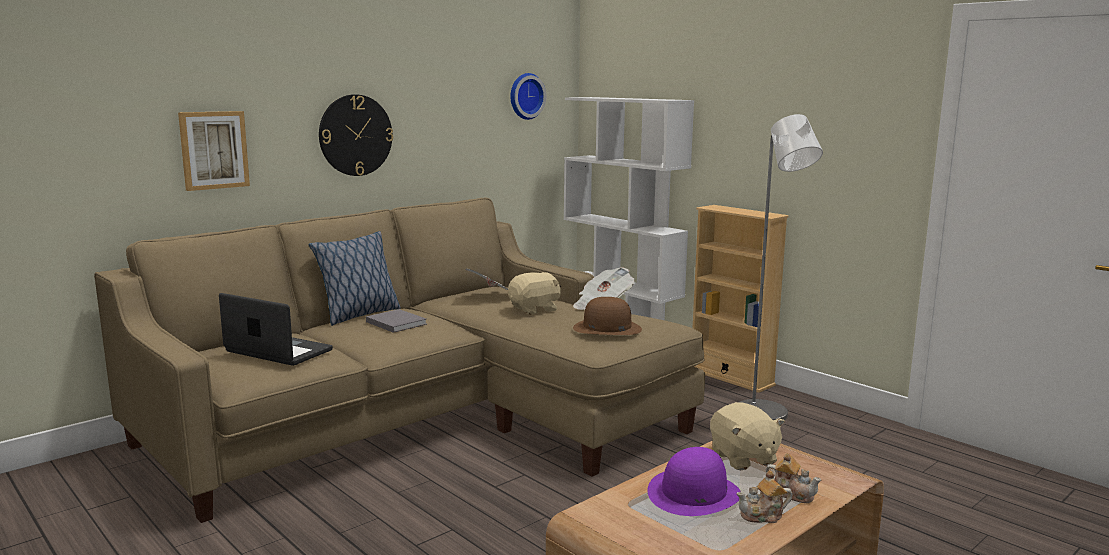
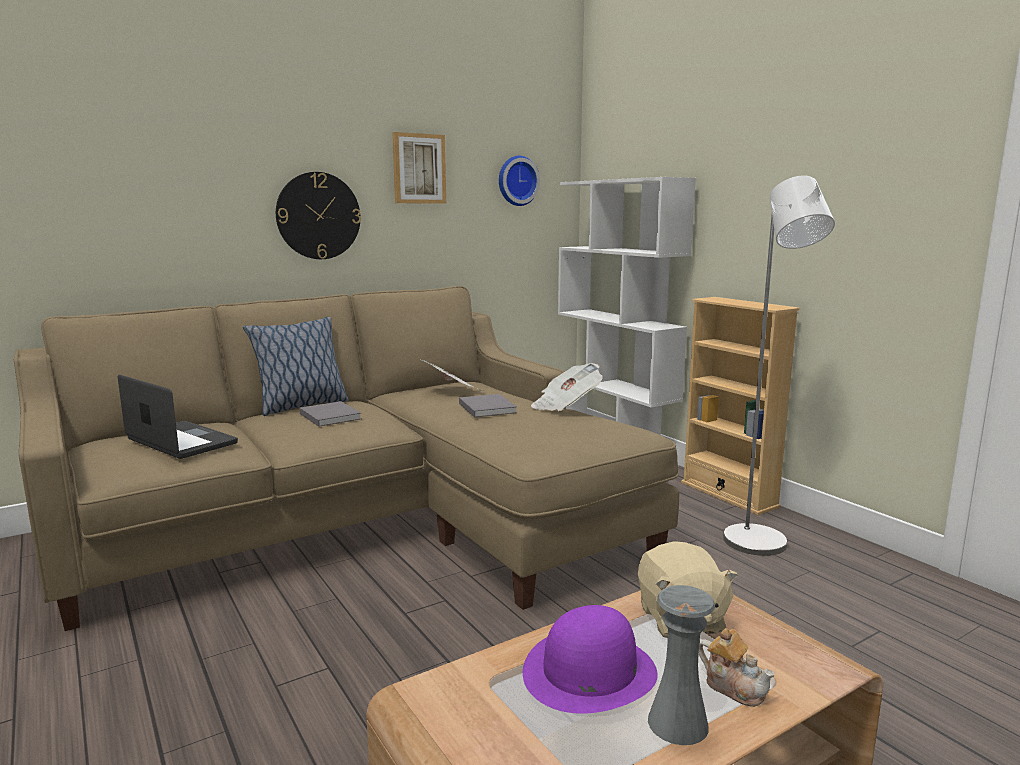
camera: 10 degrees right, 0 degrees up
picture [178,111,250,191] -> picture moved to [392,132,446,204]
beige plush toy [508,272,561,315] -> grey book [459,394,517,417]
brown hat [573,297,642,335] -> none
teapot [736,470,792,523] -> grey vase [648,585,715,745]

